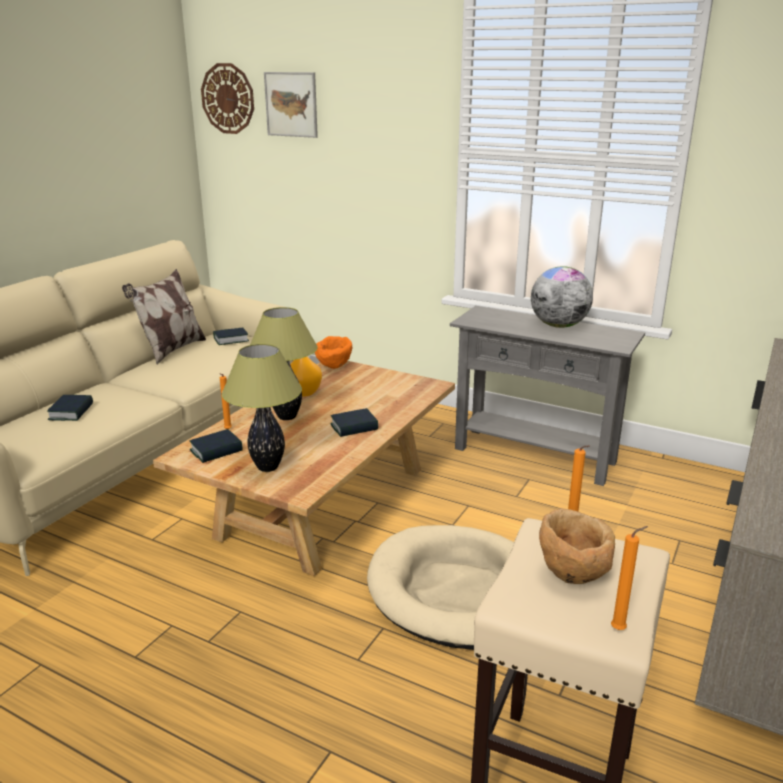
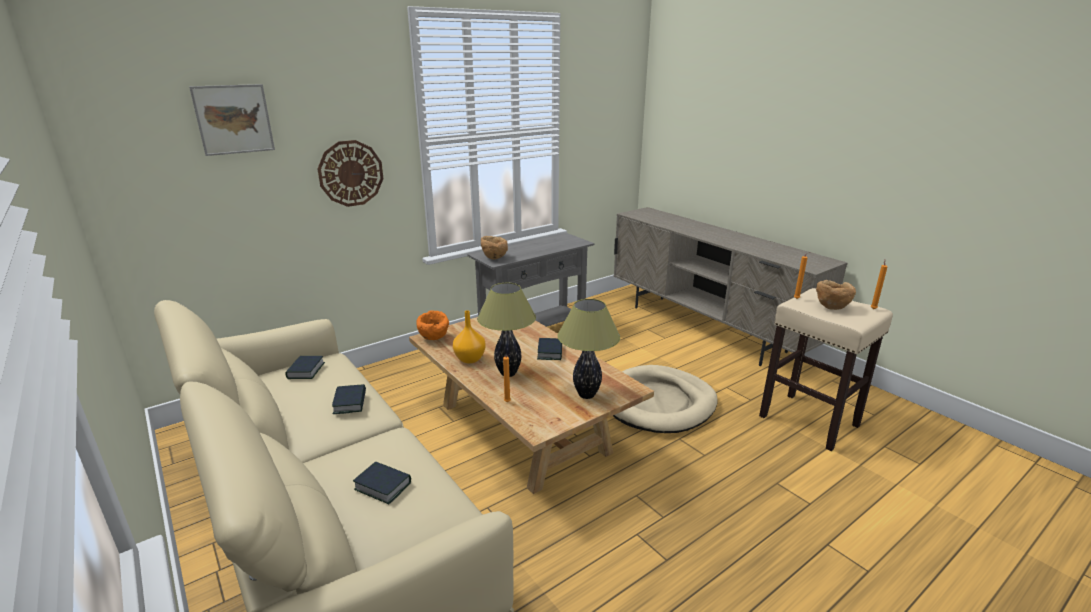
camera: 65 degrees left, 0 degrees up
pillow [122,269,206,365] -> none
book [190,429,243,463] -> book moved to [332,384,366,414]
wall clock [201,63,254,134] -> wall clock moved to [317,140,384,207]
globe [531,266,593,328] -> none
none -> brown bowl [481,236,508,260]

